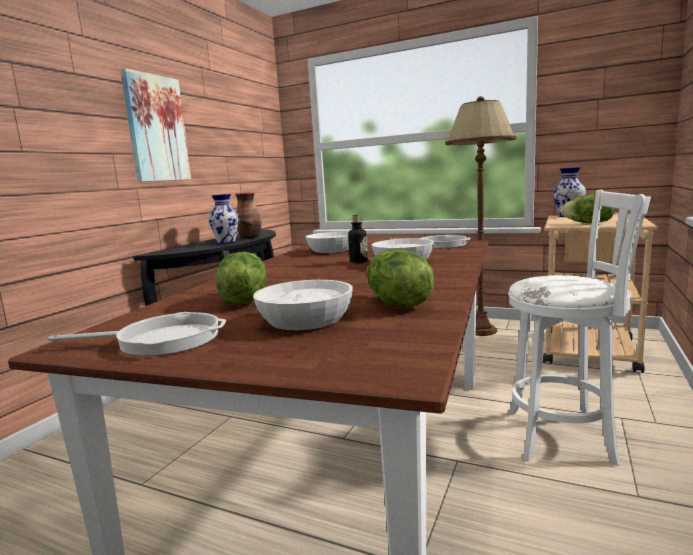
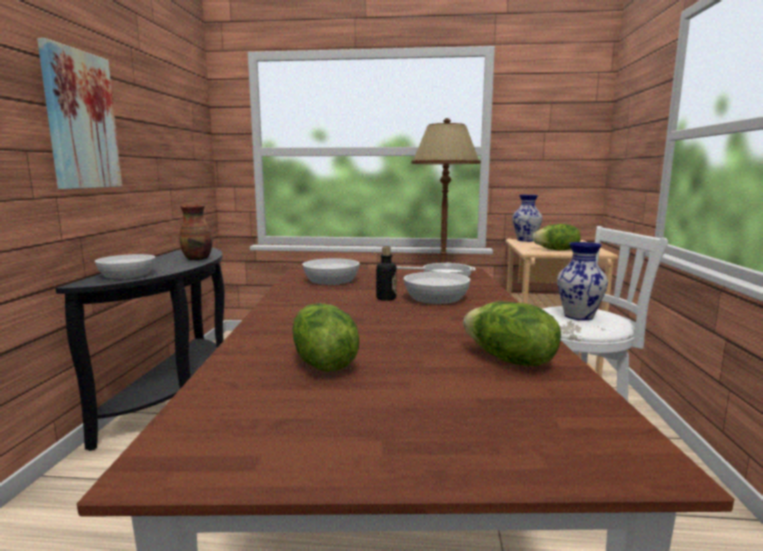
camera: 20 degrees left, 0 degrees up
frying pan [48,312,226,356] -> none
vase [208,194,239,244] -> vase moved to [557,242,608,320]
white bowl [253,280,353,330] -> white bowl moved to [95,254,155,279]

